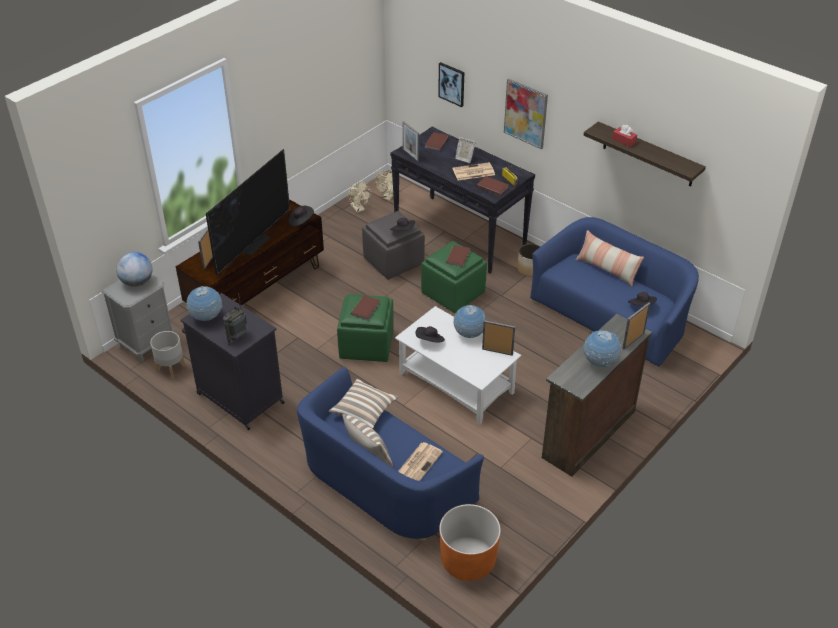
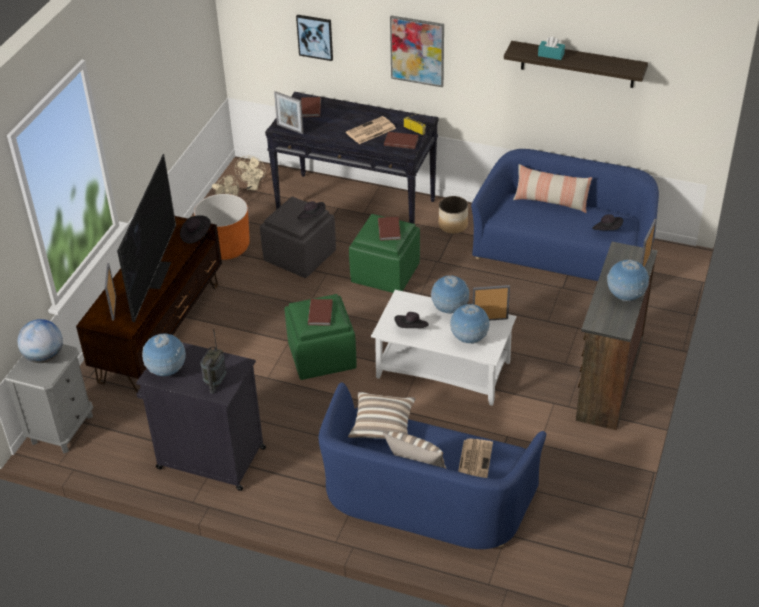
camera: 20 degrees left, 0 degrees up
grey planter [150,331,185,378] -> none
orange planter [439,504,501,581] -> orange planter moved to [194,194,250,260]
picture frame [455,137,476,163] -> none
red tissue box [612,125,637,147] -> turquoise tissue box [538,36,565,60]
none -> globe [450,304,489,344]

